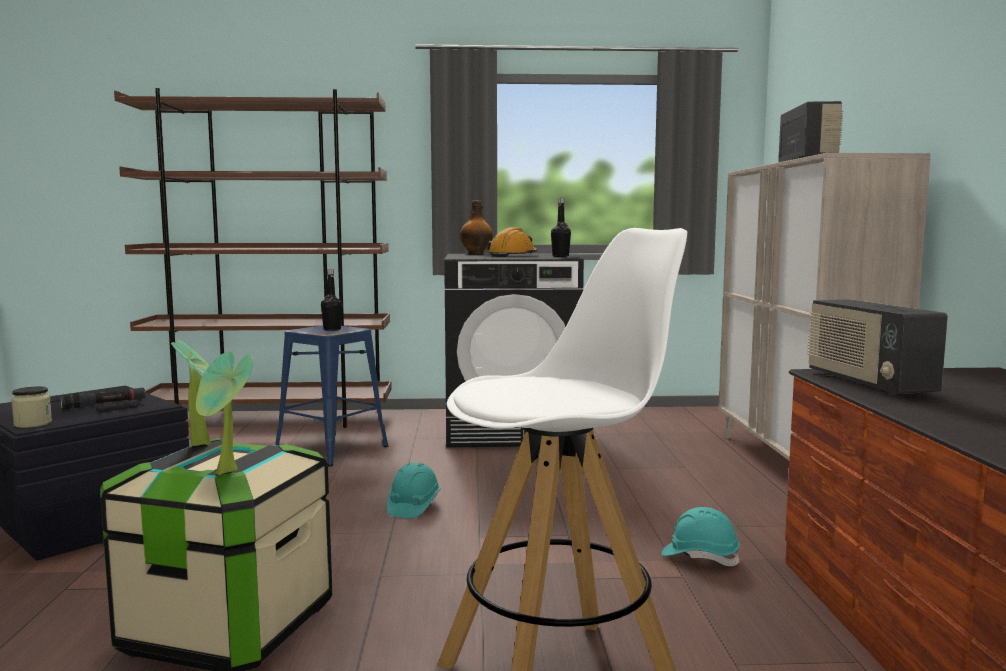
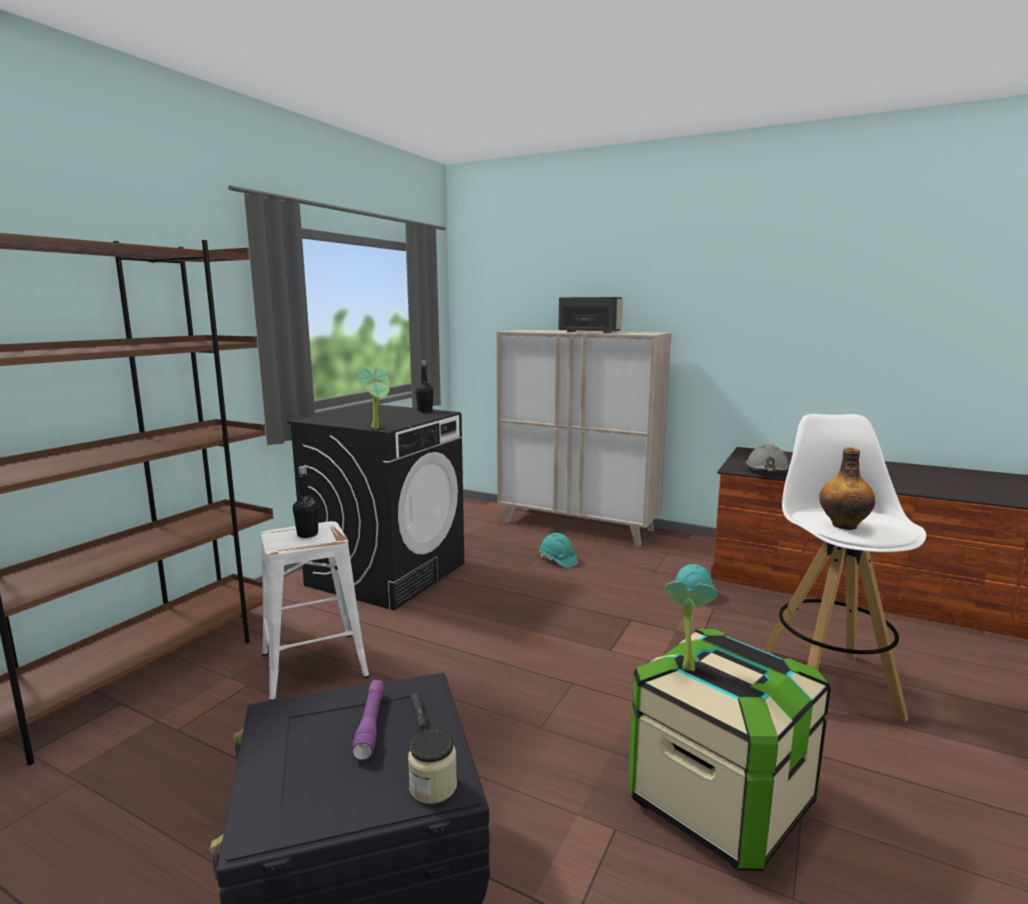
camera: 60 degrees left, 5 degrees up
black flashlight [60,388,146,409] -> purple flashlight [351,680,384,761]
potted plant [196,352,253,475] -> potted plant moved to [359,368,390,429]
blue stool [275,325,389,466] -> white stool [261,521,369,701]
turquoise hard hat [387,463,441,518] -> turquoise hard hat moved to [539,533,578,568]
bottle [460,200,493,254] -> bottle moved to [819,448,875,530]
orange hard hat [487,227,537,257] -> none
radio [807,299,948,395] -> grey hard hat [745,444,790,472]

